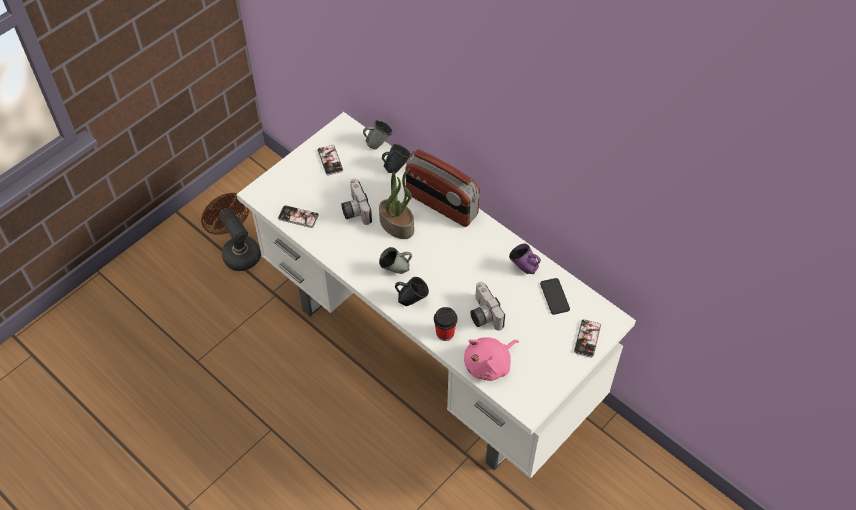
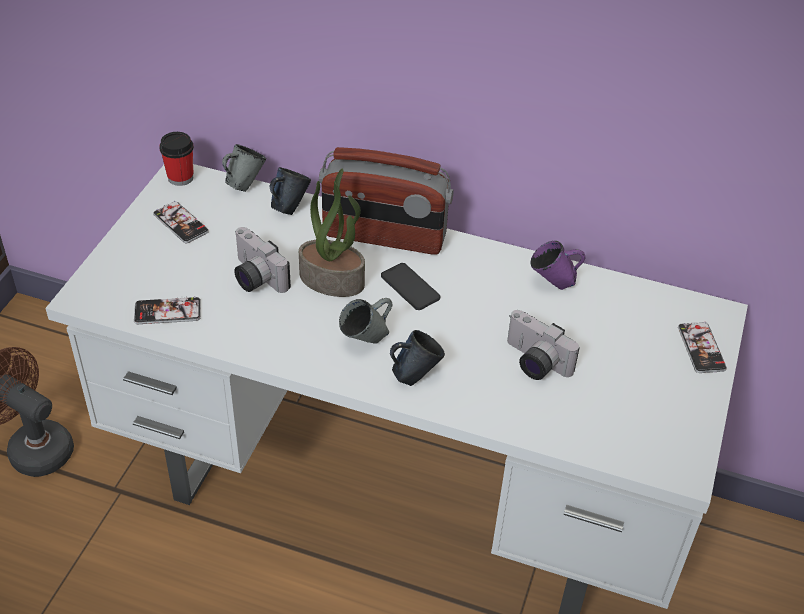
camera: 25 degrees left, 10 degrees down
cup [434,307,458,341] -> cup moved to [159,132,194,186]
pink plush toy [464,337,519,381] -> none
phone [540,278,570,315] -> phone moved to [381,263,440,310]

